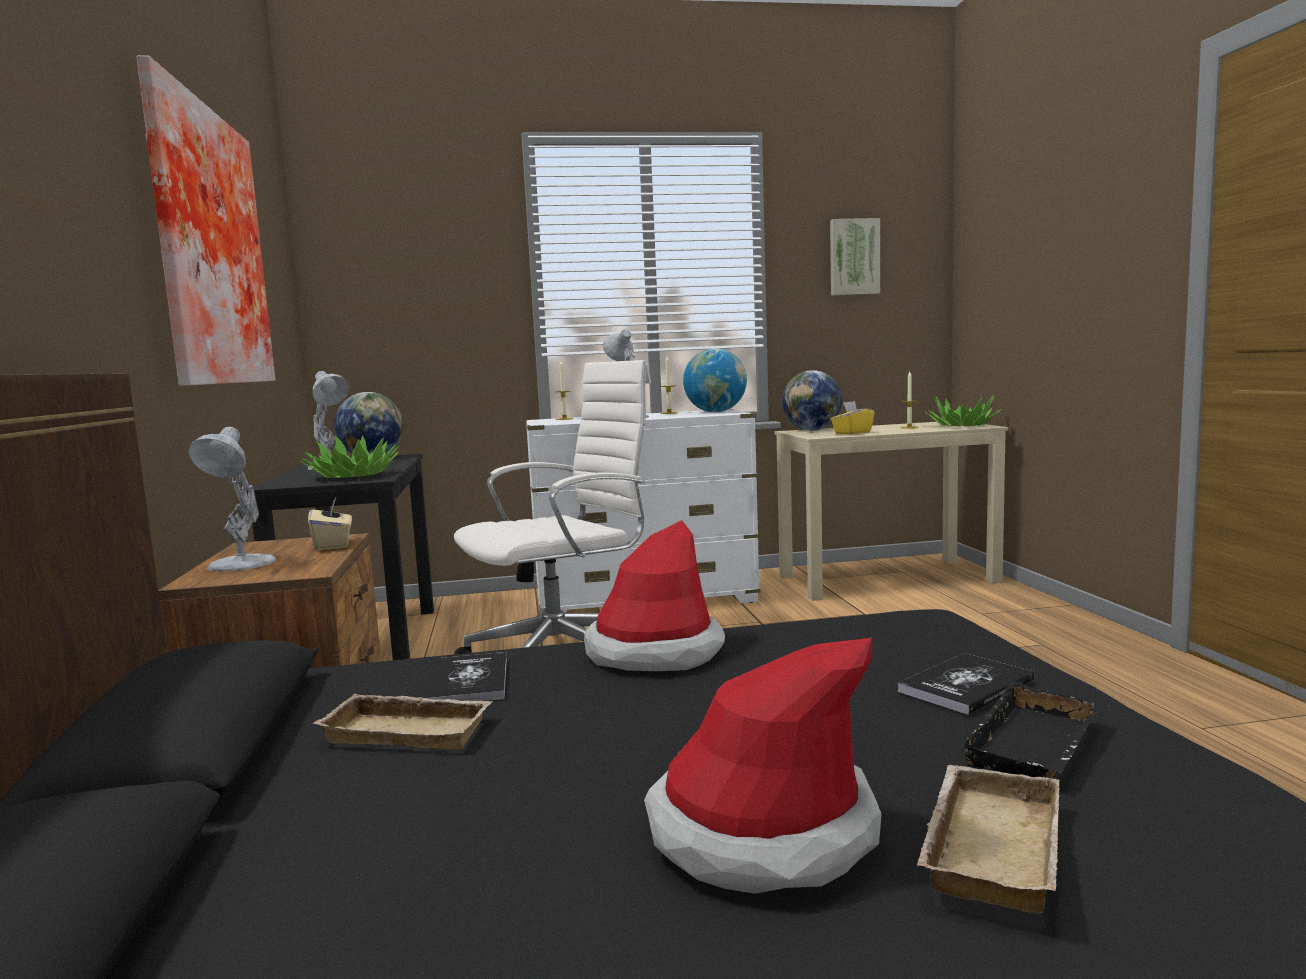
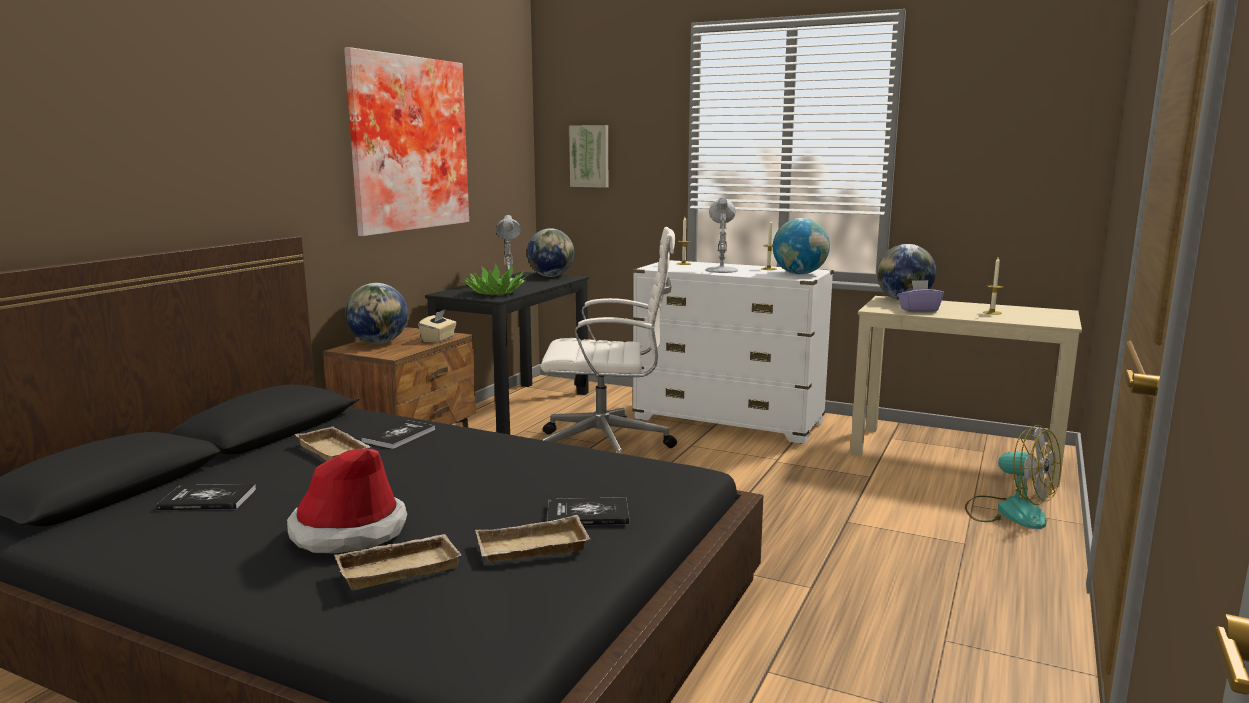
camera: 35 degrees right, 5 degrees up
white table lamp [188,427,276,571] -> globe [345,283,408,344]
hat [584,520,725,671] -> none
picture [830,218,880,296] -> picture moved to [569,125,608,188]
yellow tissue box [831,401,875,434] -> purple tissue box [898,280,944,312]
potted plant [924,395,1001,426] -> none
black tray [959,681,1101,778] -> beige tray [475,515,590,561]
none -> book [156,484,256,510]
none -> fan [965,425,1061,529]

